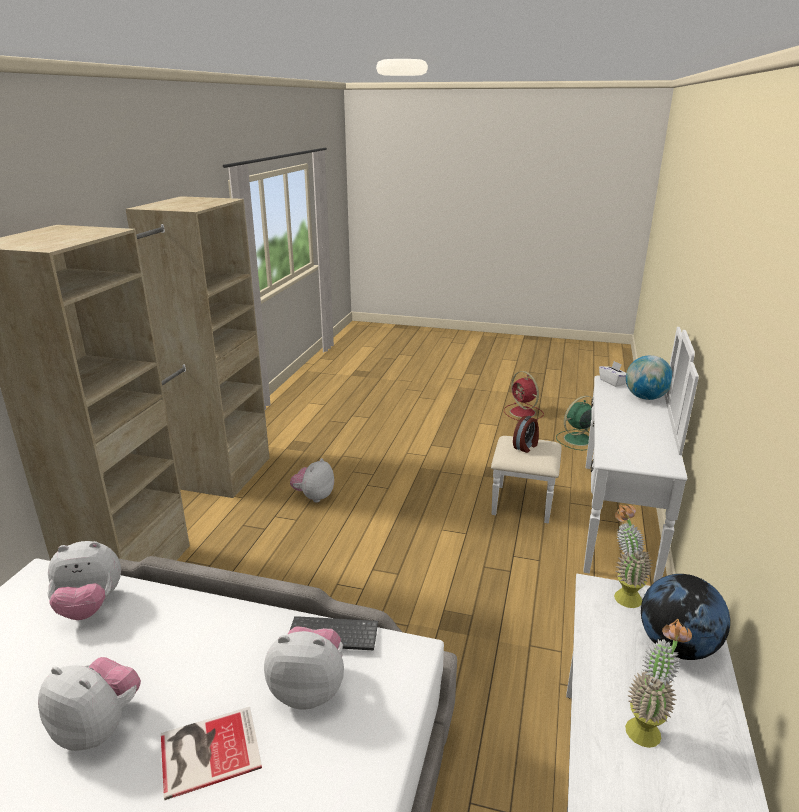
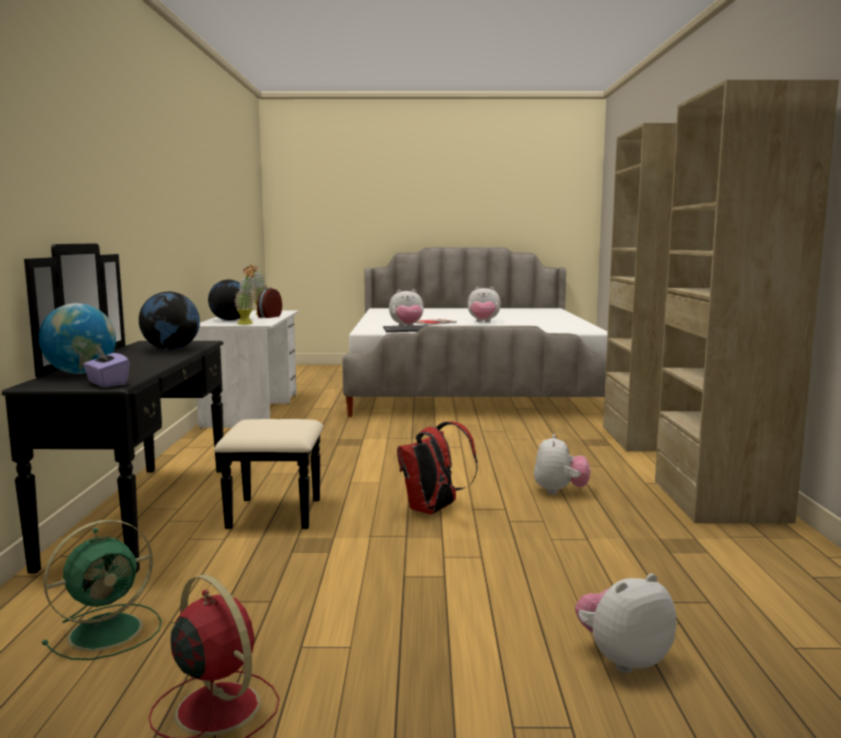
camera: 165 degrees right, 15 degrees down
plush toy [47,541,121,620] -> plush toy moved to [575,573,676,673]
white dresser [491,327,699,582] -> black dresser [2,243,323,573]
alarm clock [513,416,539,453] -> alarm clock moved to [257,287,282,318]
white tissue box [599,361,626,387] -> purple tissue box [83,346,129,387]
none -> globe [139,292,200,350]
none -> red backpack [397,421,478,514]

